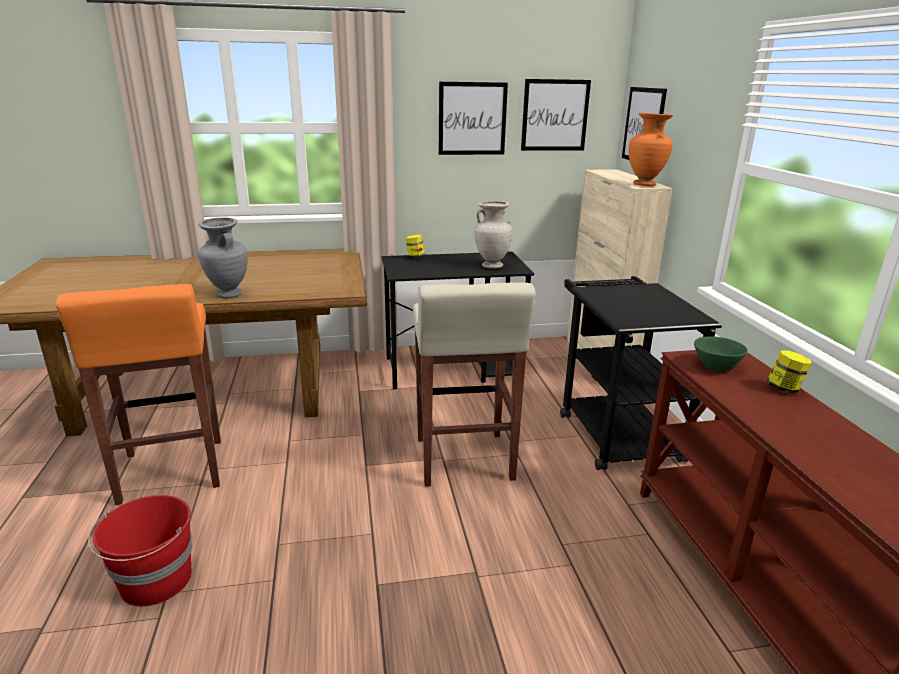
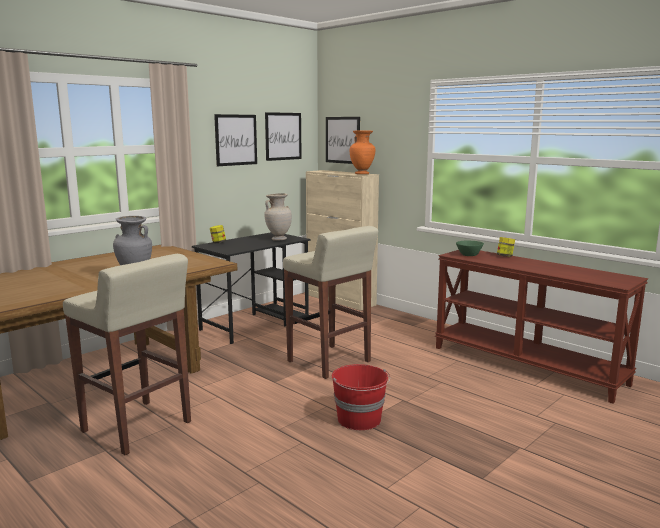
camera: 35 degrees left, 10 degrees down
orange stool [56,284,221,505] -> beige stool [63,254,191,455]
red bucket [88,495,192,607] -> red bucket moved to [332,364,390,430]
black cart [560,276,722,470] -> none

